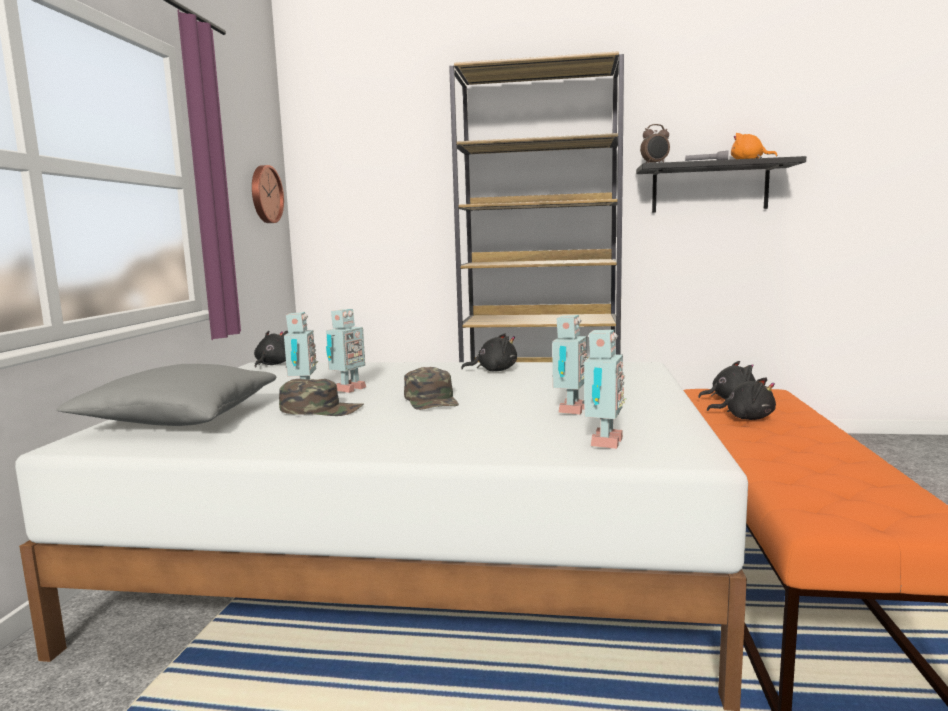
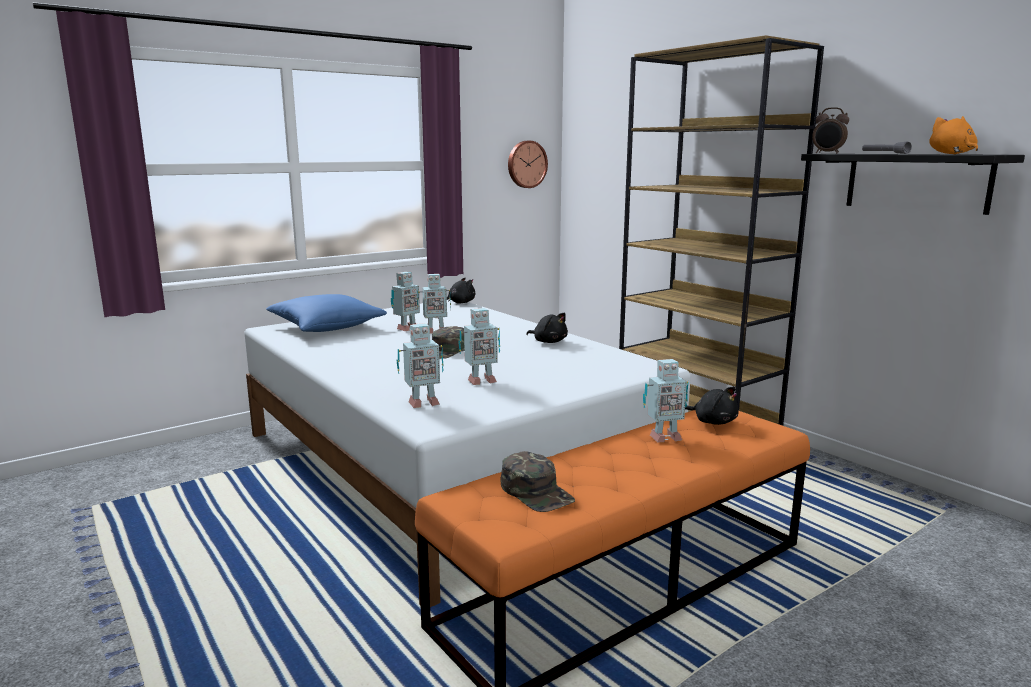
camera: 45 degrees right, 5 degrees up
grey pillow [56,364,277,426] -> blue pillow [266,294,387,332]
green cap [279,379,364,416] -> green cap moved to [501,451,575,512]
black plush toy [707,377,776,420] -> toy robot [643,359,689,442]

